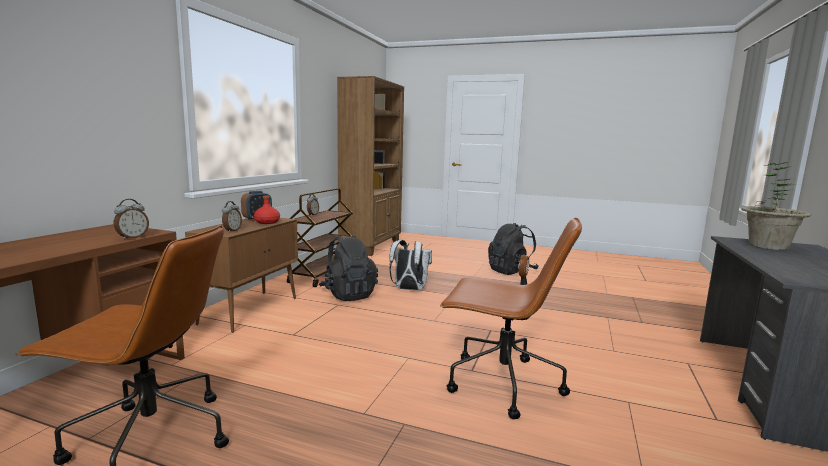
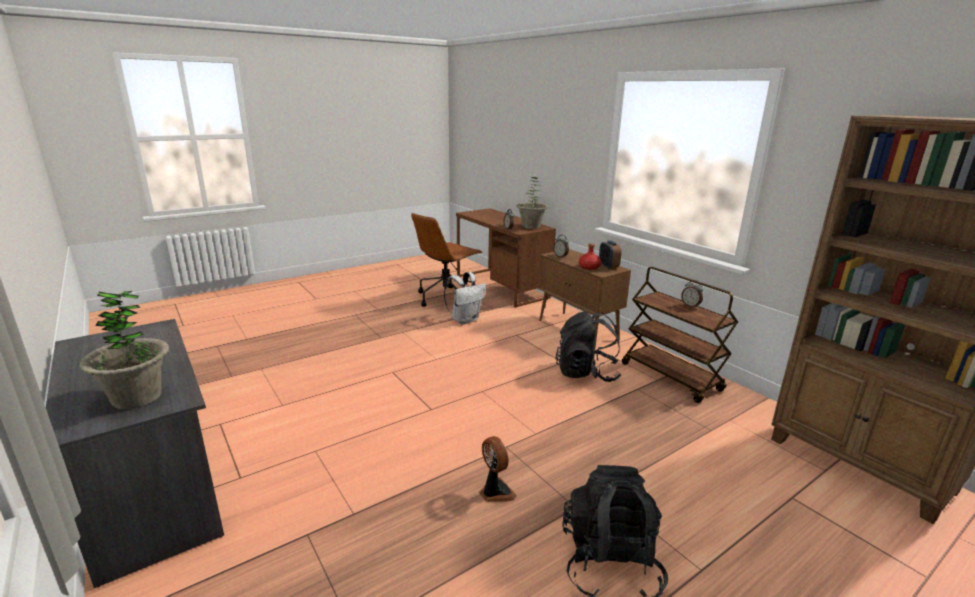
camera: 125 degrees right, 10 degrees up
white backpack [389,240,432,290] -> white backpack moved to [444,272,486,325]
brown office chair [440,217,582,419] -> none
none -> potted plant [516,177,548,229]

